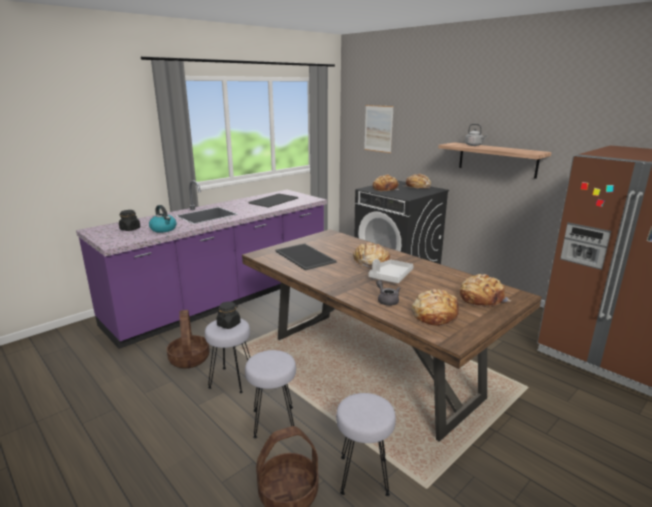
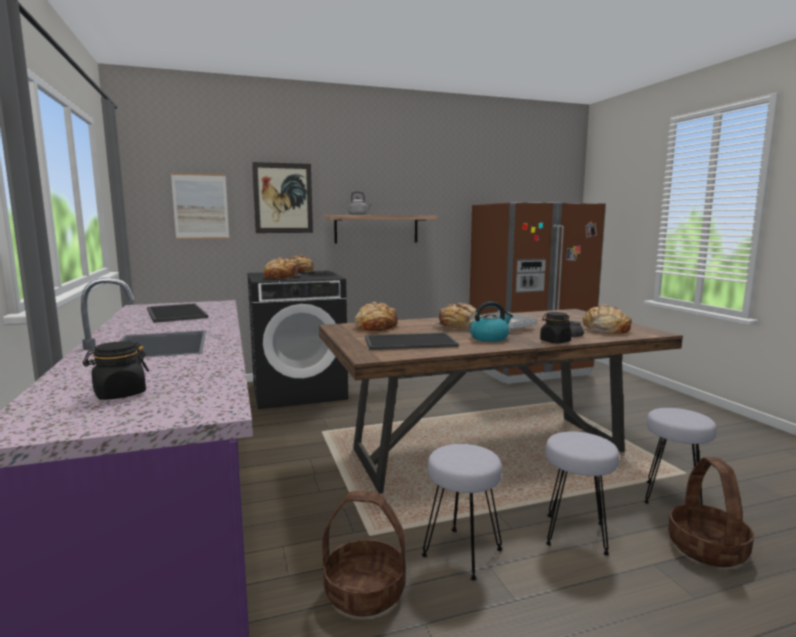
camera: 65 degrees left, 10 degrees down
kettle [149,205,177,232] -> kettle moved to [470,302,513,342]
black jar [217,302,240,329] -> black jar moved to [540,312,572,343]
bread [460,274,511,308] -> bread moved to [354,302,398,331]
none -> picture [252,162,313,233]

